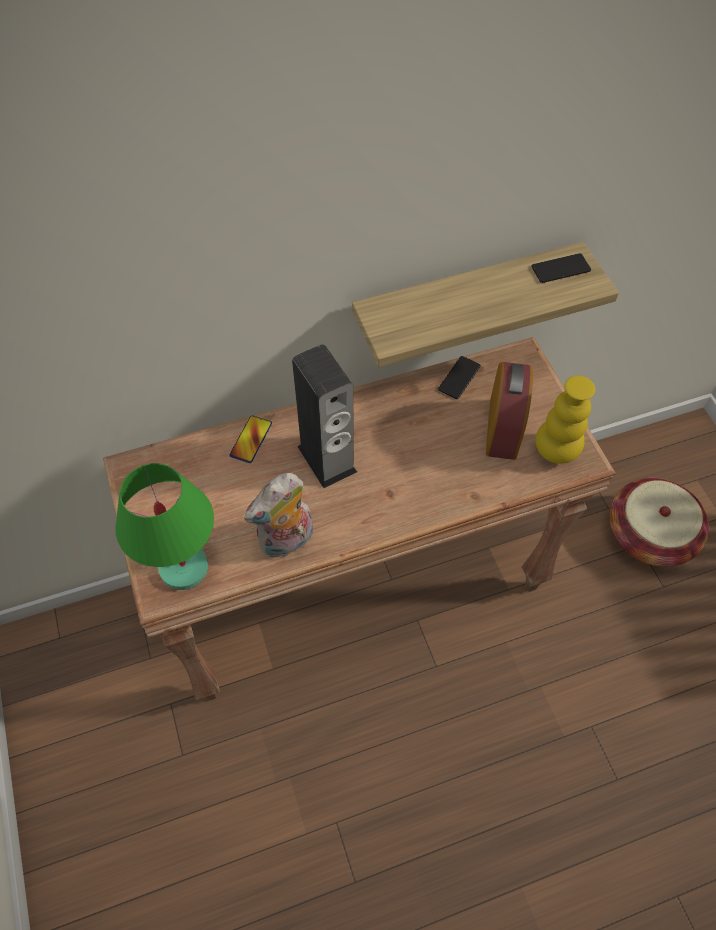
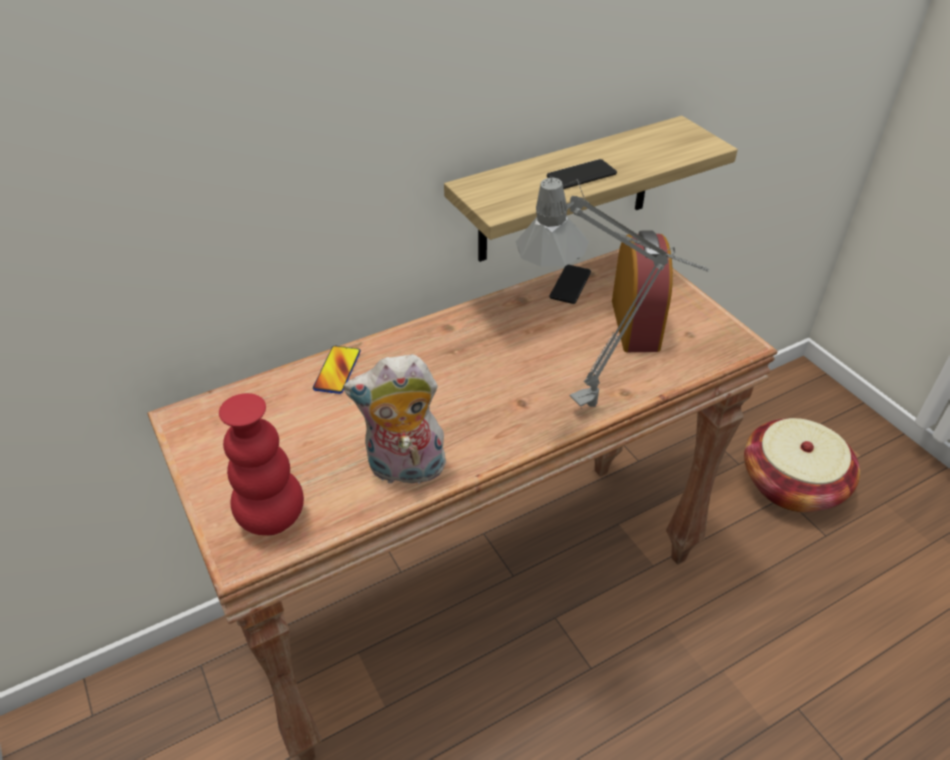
camera: 10 degrees left, 15 degrees down
green table lamp [116,463,214,590] -> red vase [219,393,304,535]
plush toy [244,473,313,558] -> plush toy turned 45 degrees clockwise [343,354,448,489]
speaker [292,344,357,488] -> none
phone [531,253,591,283] -> phone moved to [547,159,617,189]
yellow vase [536,376,595,464] -> none
none -> grey table lamp [516,177,710,410]

